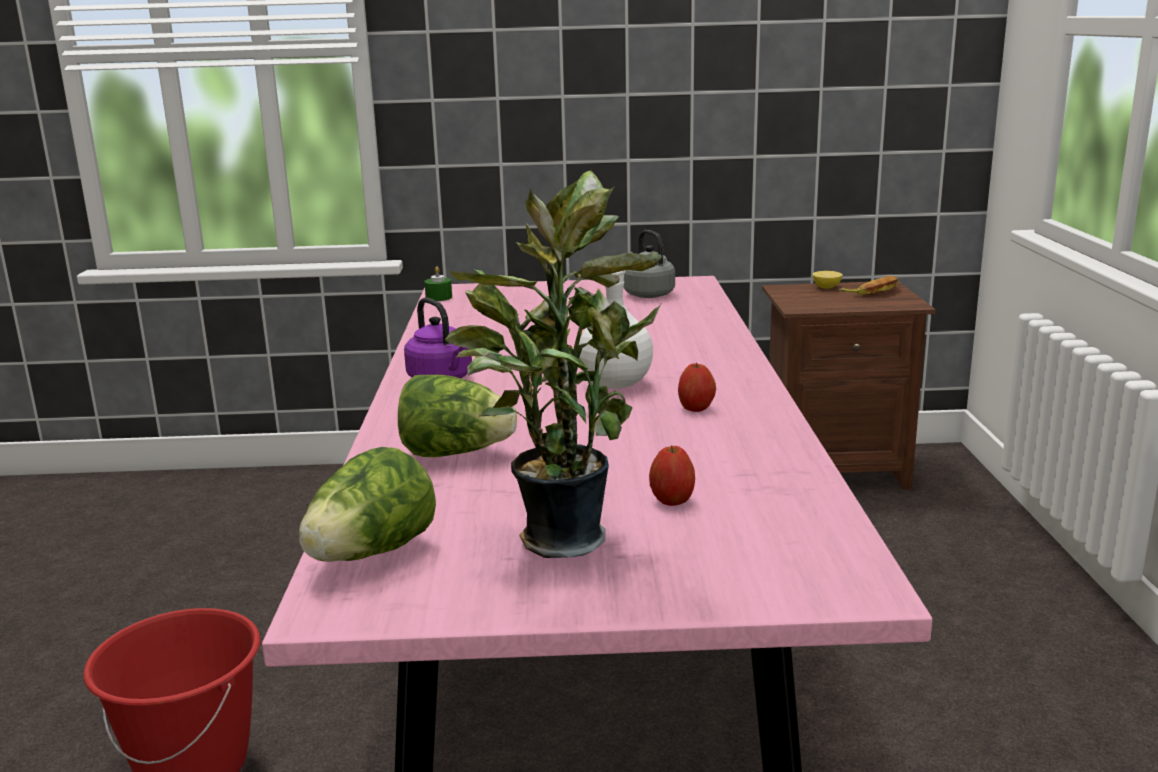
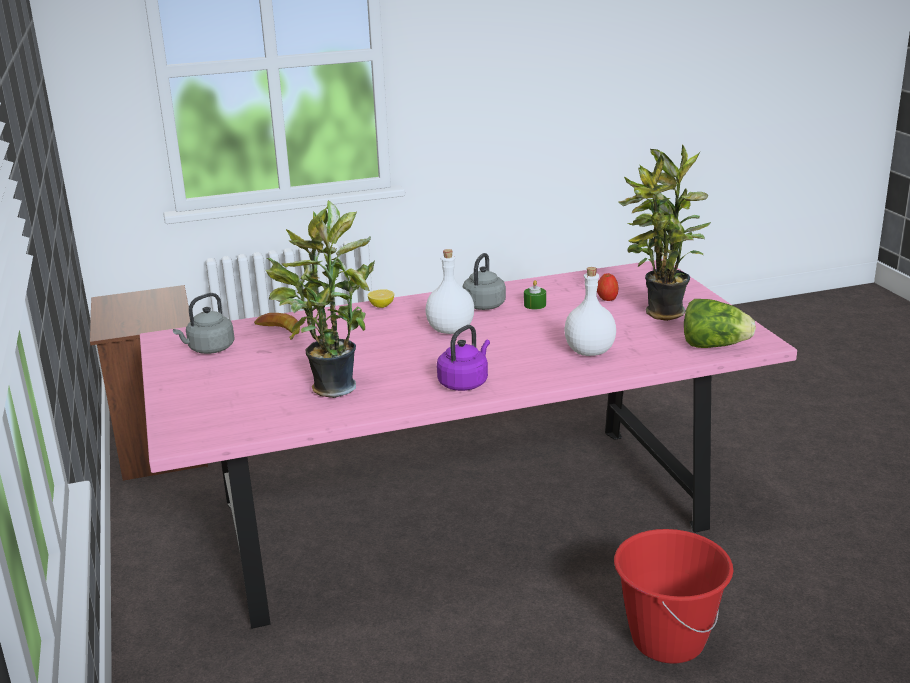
camera: 105 degrees left, 5 degrees up
lettuce [398,375,517,457] -> white bottle [564,267,616,356]
green candle [424,266,452,301] -> green candle moved to [524,280,546,309]
apple [678,362,716,412] -> grey kettle [462,253,506,310]
lemon [813,271,843,289] -> lemon moved to [368,289,394,308]
banana [839,276,898,295] -> banana moved to [254,313,300,340]
none -> potted plant [266,200,375,398]

